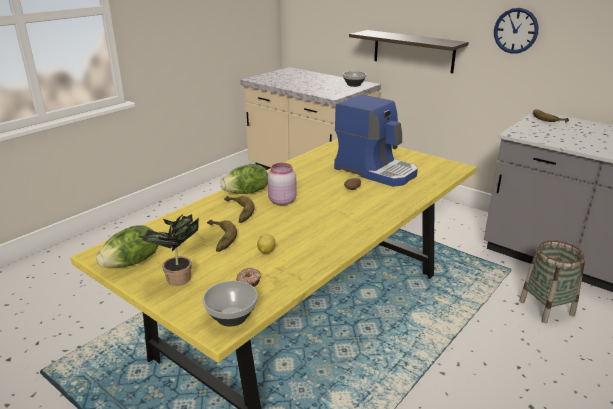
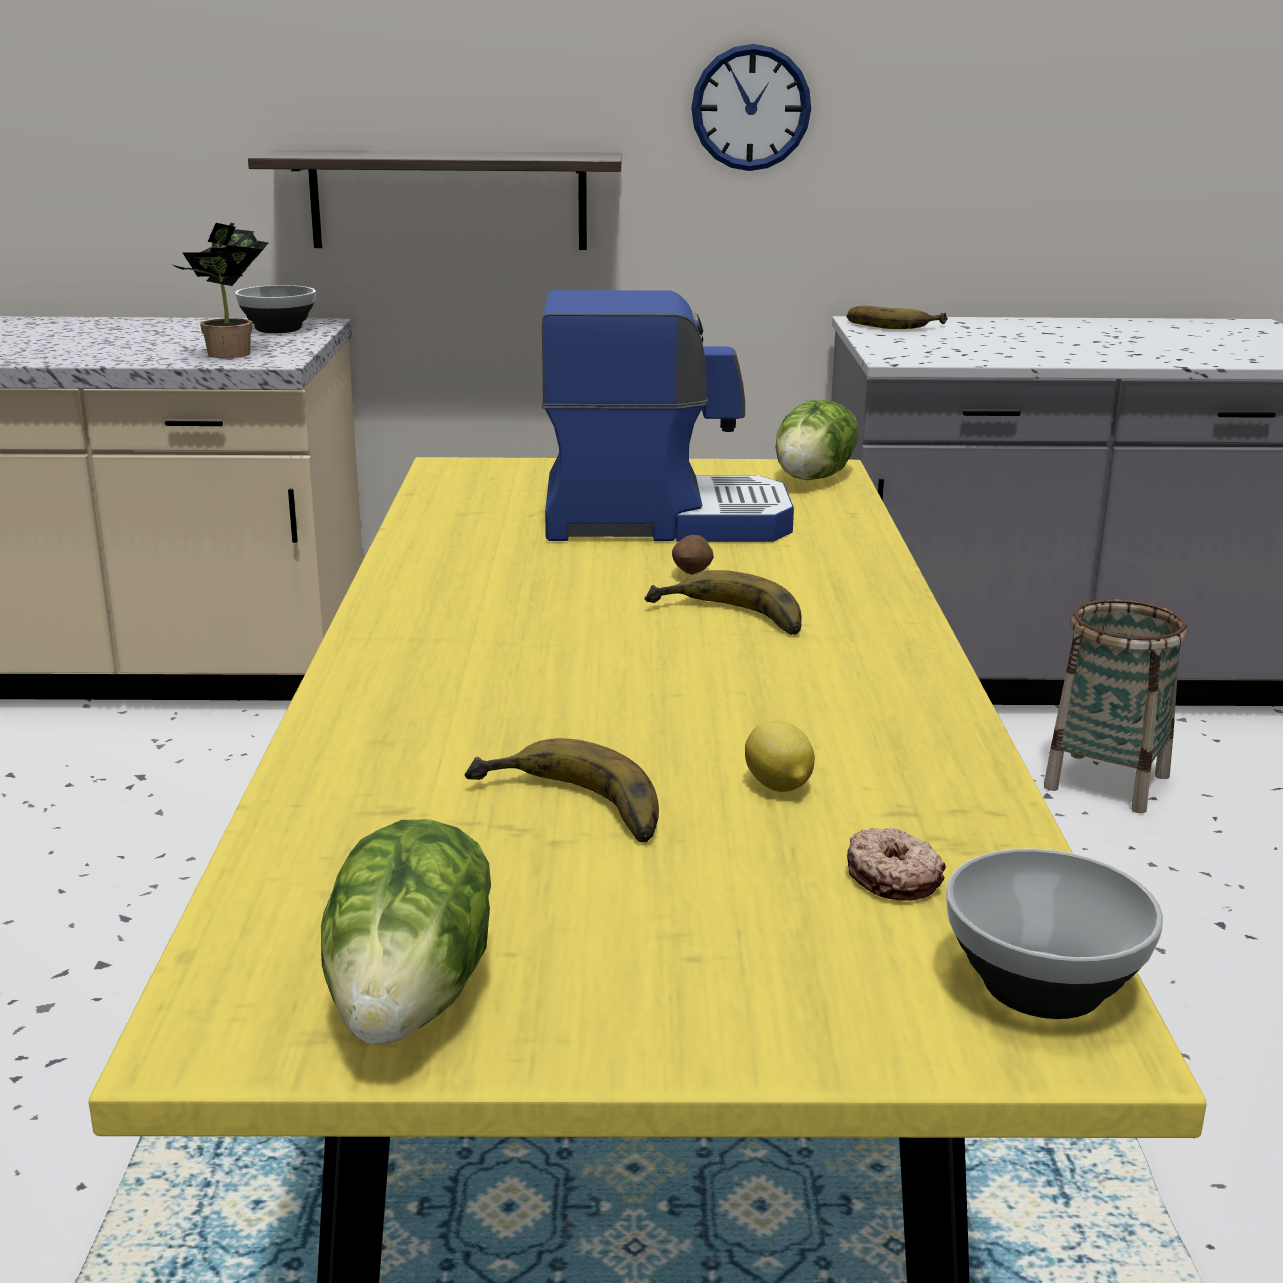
camera: 40 degrees left, 5 degrees down
potted plant [137,213,199,286] -> potted plant moved to [171,223,269,358]
lettuce [220,164,268,194] -> lettuce moved to [776,400,859,480]
banana [224,196,255,223] -> banana moved to [644,570,802,635]
pink jar [268,163,297,206] -> none

